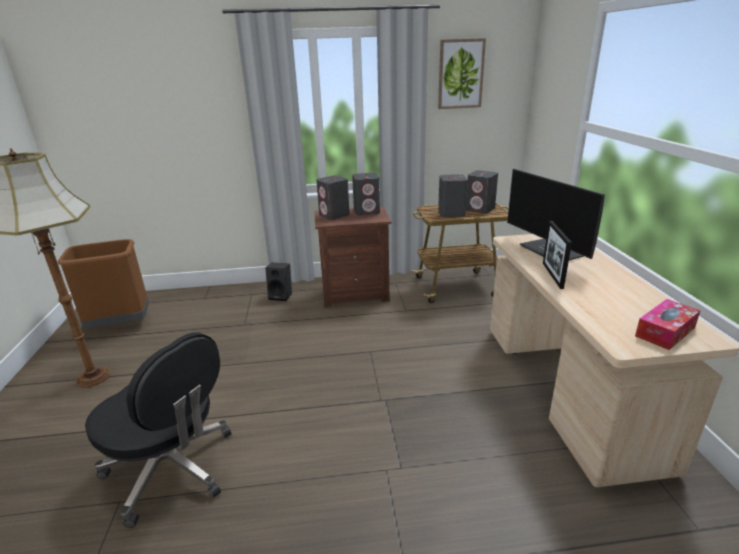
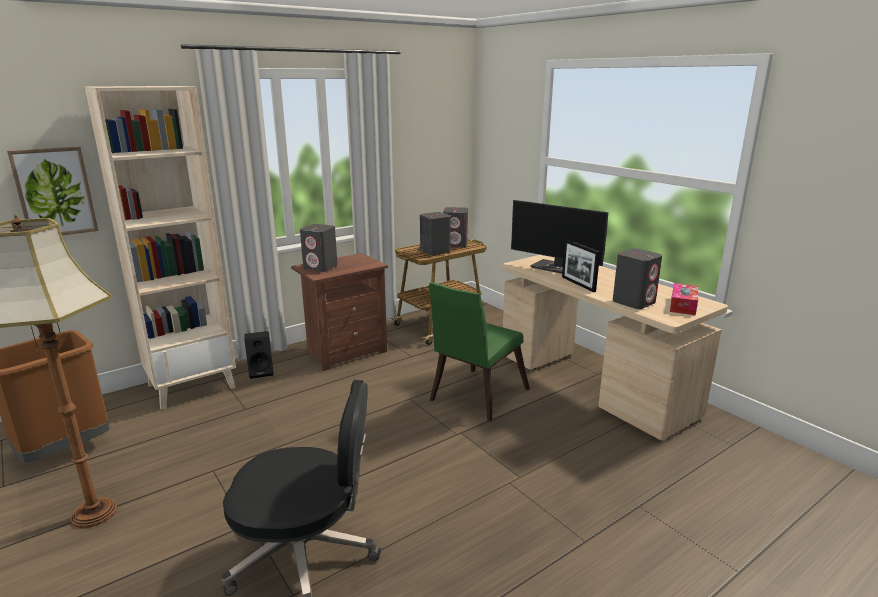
camera: 30 degrees left, 5 degrees down
grey speaker [352,173,380,215] -> grey speaker moved to [613,248,662,309]
picture [438,38,486,109] -> picture moved to [7,146,98,235]
none -> beige bookcase [85,86,236,410]
none -> green chair [429,282,530,422]

